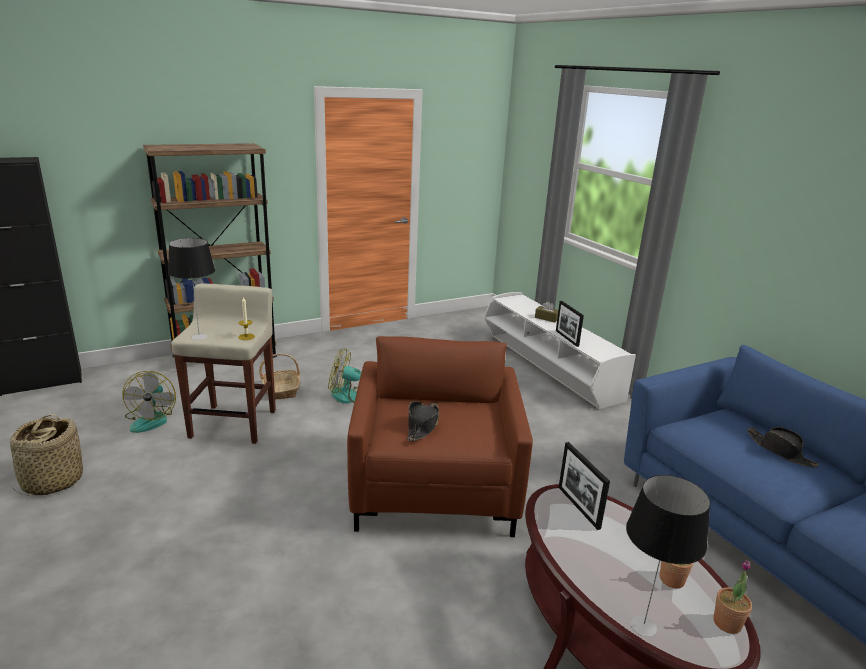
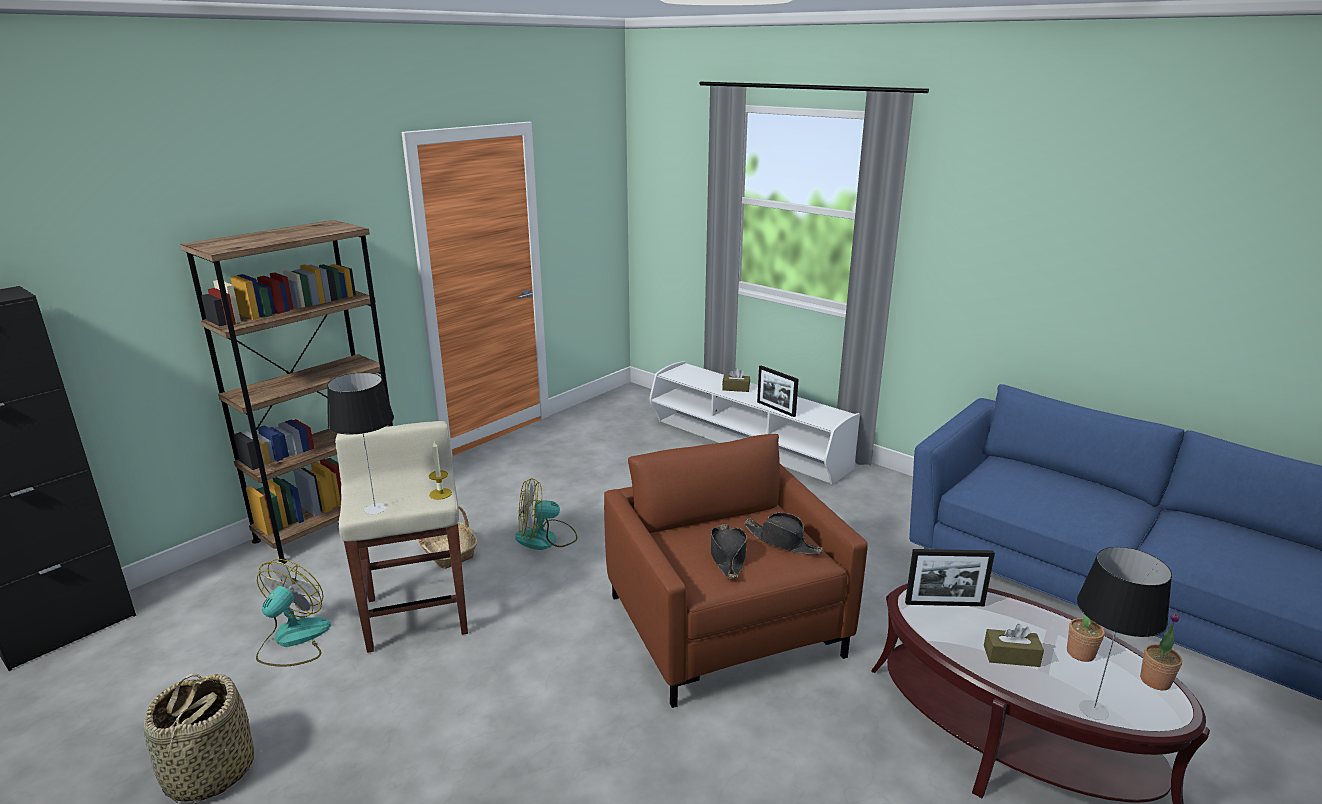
camera: 20 degrees left, 0 degrees up
fan [122,371,176,433] -> fan turned 135 degrees counterclockwise [256,559,331,667]
picture frame [559,442,610,530] -> picture frame turned 45 degrees counterclockwise [905,549,995,606]
black hat [747,427,819,468] -> black hat moved to [744,512,823,554]
none -> brown tissue box [984,624,1044,667]

